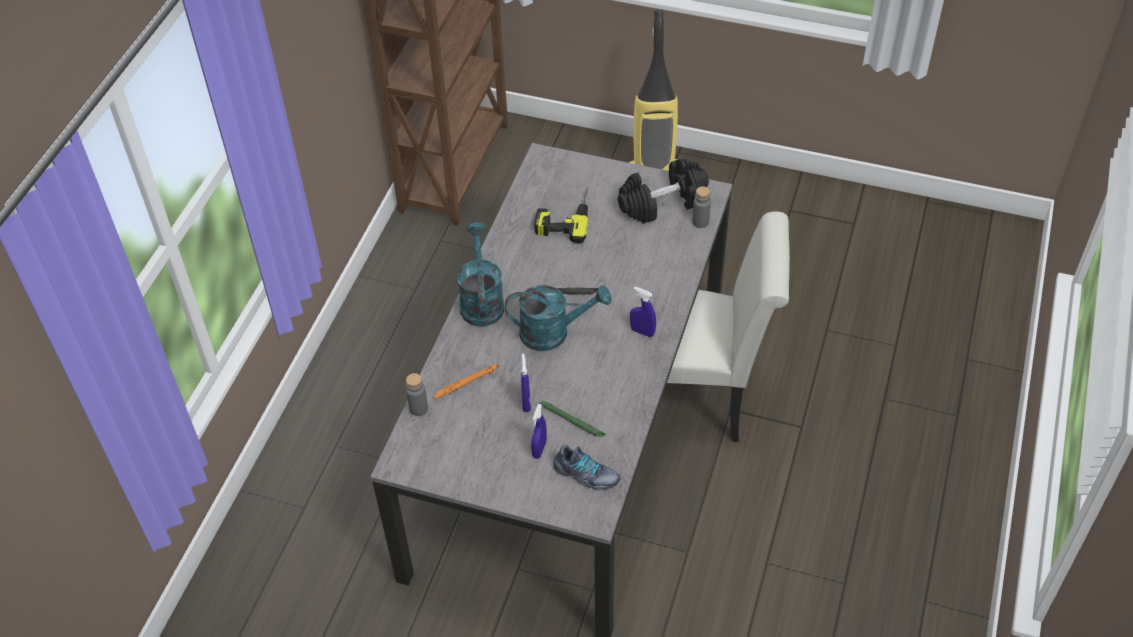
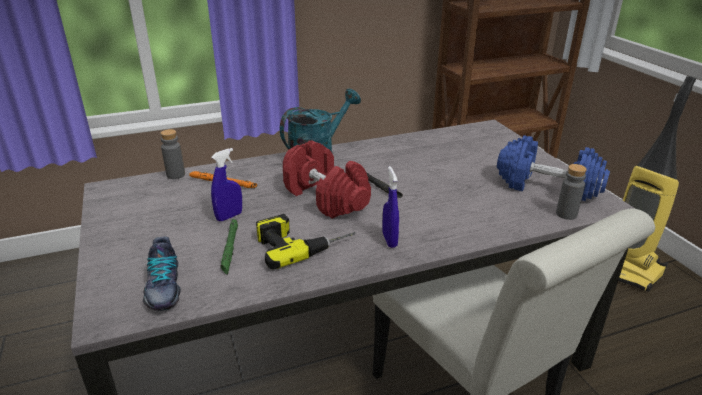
camera: 50 degrees right, 20 degrees down
turquoise watering can [505,285,612,351] -> red dumbbell [283,140,371,219]
blue spray bottle [531,404,547,459] -> none
power drill [534,189,588,243] -> power drill moved to [256,214,356,270]
black dumbbell [618,159,709,223] -> blue dumbbell [497,135,610,201]

